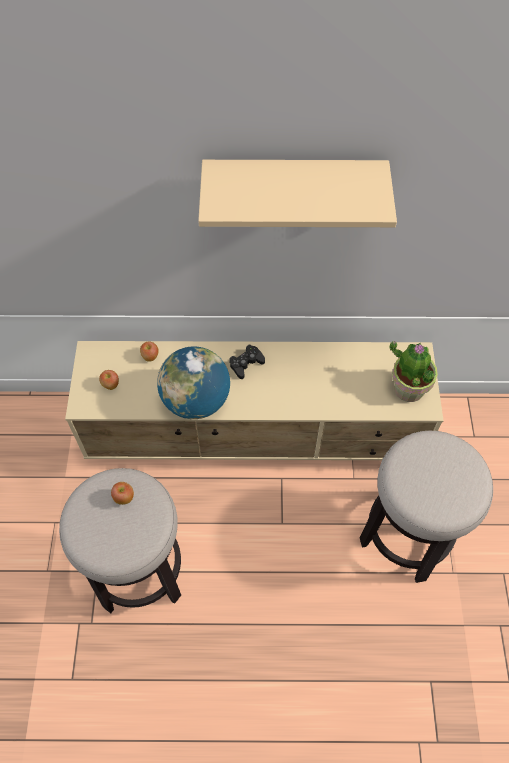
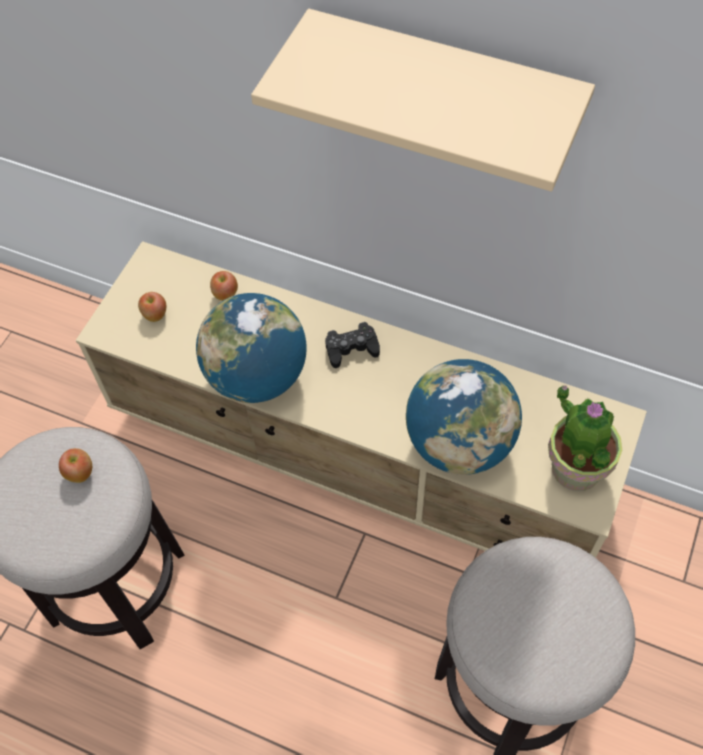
camera: 25 degrees right, 0 degrees up
none -> globe [406,359,522,475]

